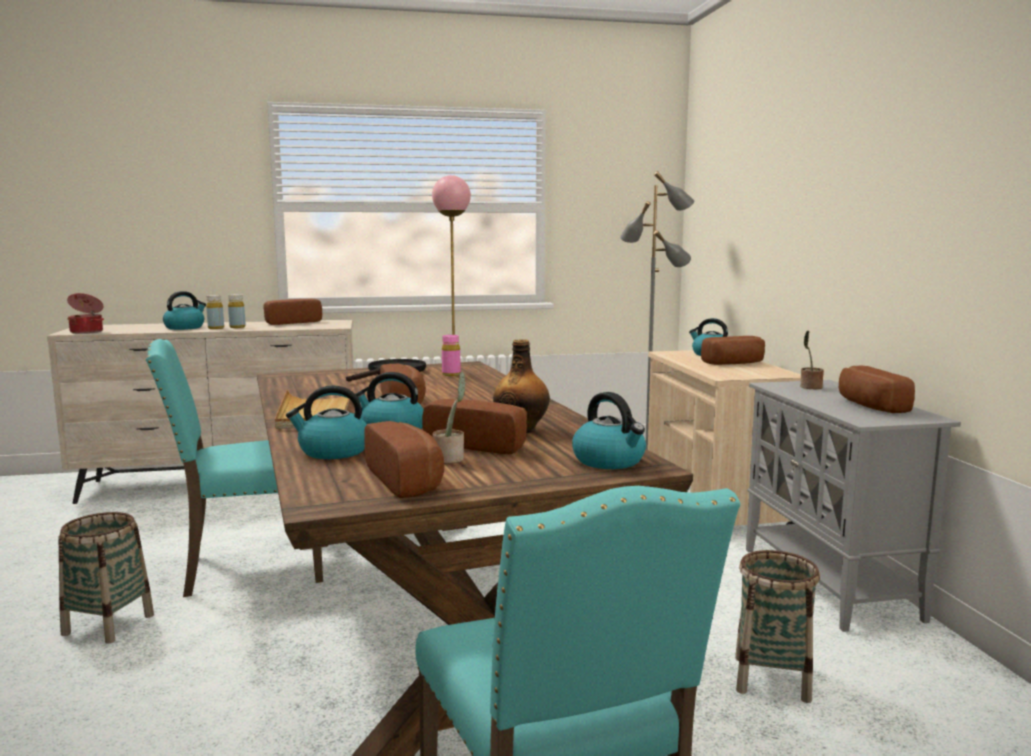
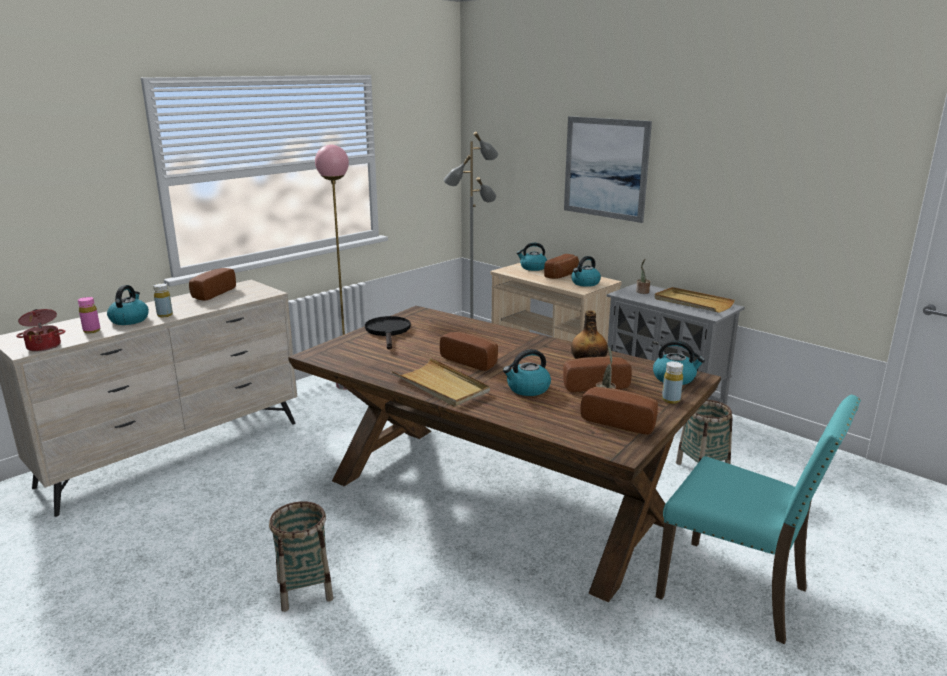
camera: 35 degrees left, 10 degrees up
turquoise chair [146,339,323,597] -> none
yellow bottle [228,294,246,328] -> yellow bottle moved to [662,361,683,404]
kettle [286,386,367,459] -> kettle moved to [571,256,601,287]
pink bottle [442,335,461,376] -> pink bottle moved to [78,297,101,334]
bread [839,366,915,413] -> beige tray [654,287,735,313]
none -> picture [564,116,652,223]

